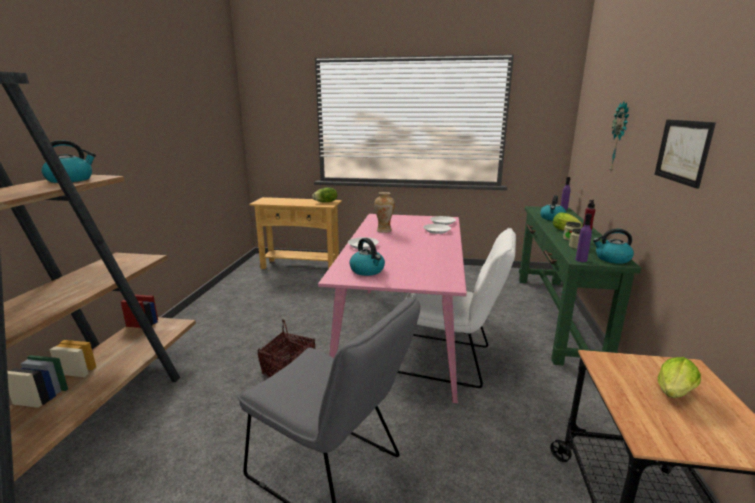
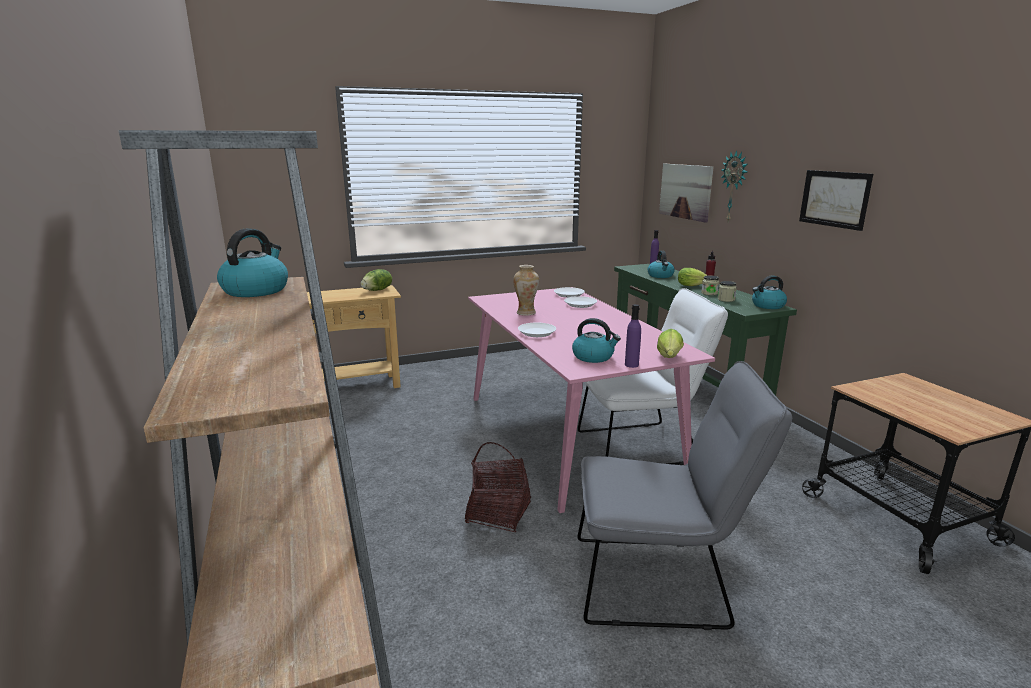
camera: 30 degrees left, 0 degrees up
purple bottle [575,213,592,262] -> purple bottle moved to [625,304,641,368]
lettuce [657,357,701,398] -> lettuce moved to [657,329,684,358]
none -> picture [659,163,714,223]

